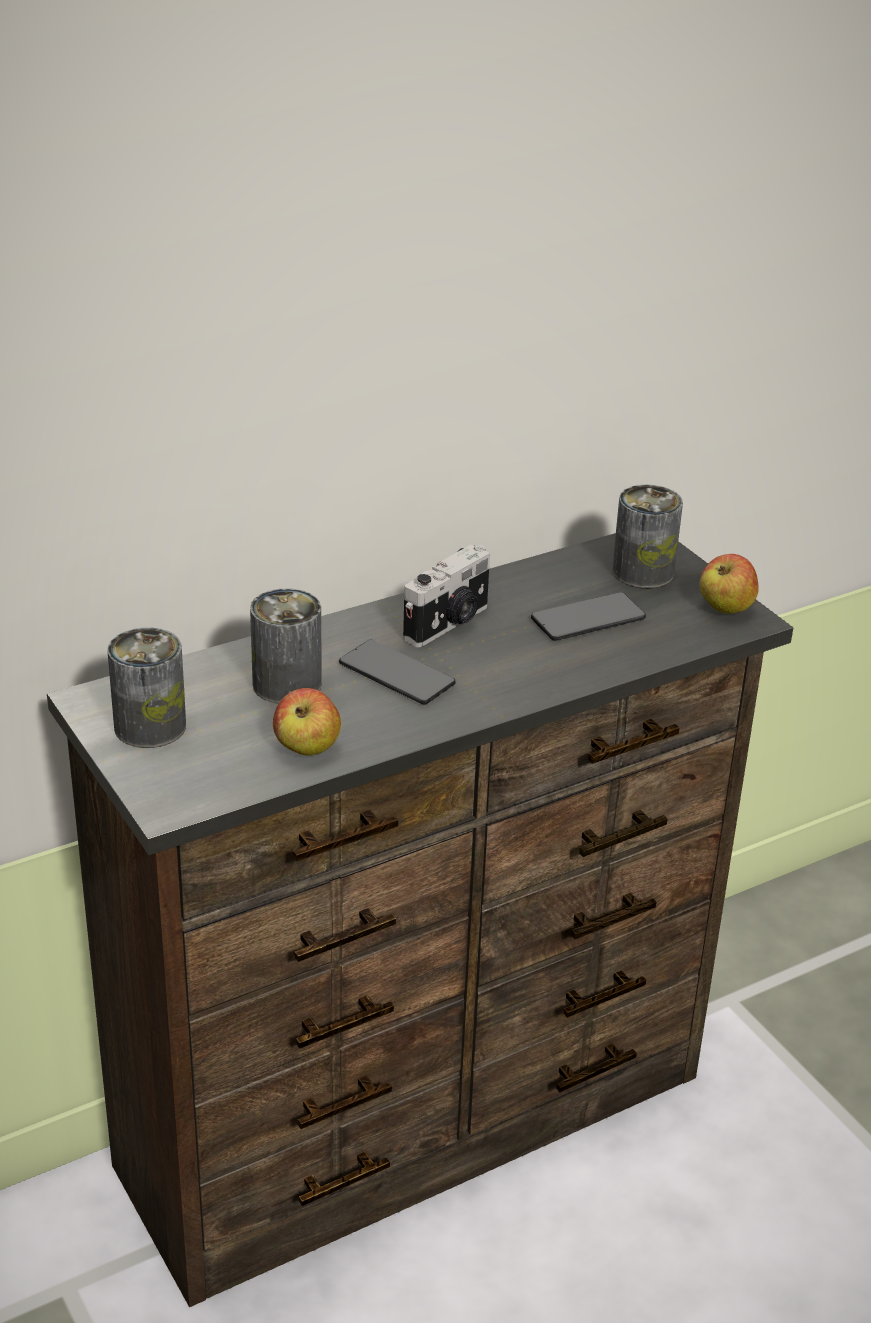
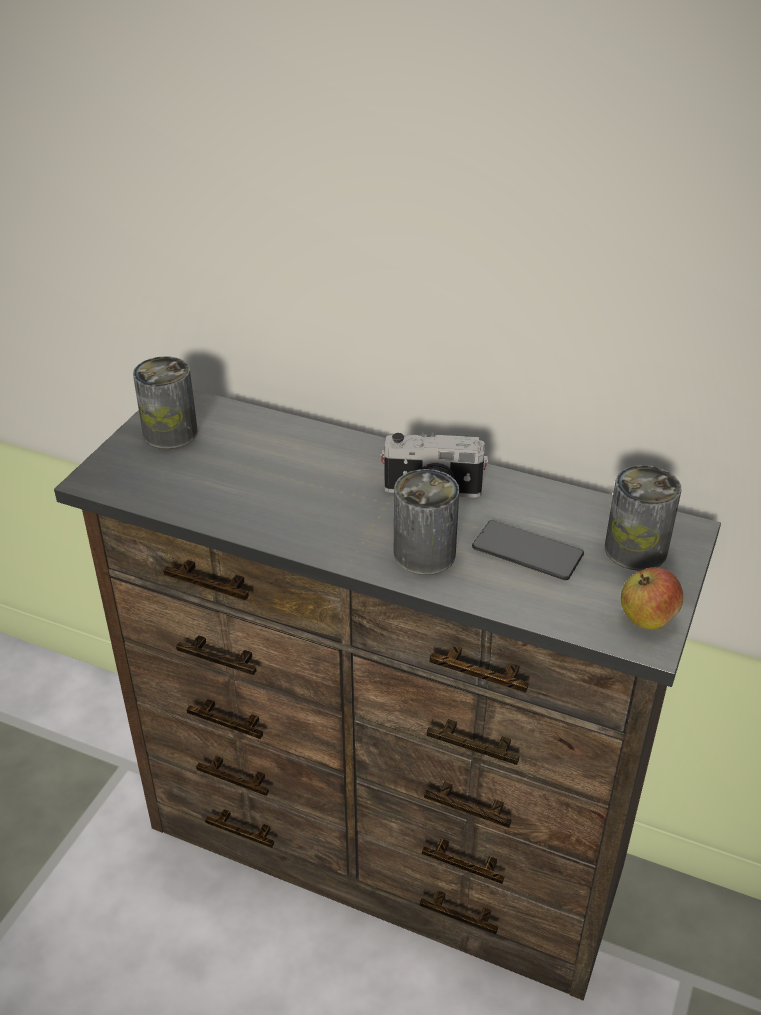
camera: 55 degrees right, 5 degrees up
can [250,588,322,704] -> can moved to [394,469,459,575]
apple [273,688,341,756] -> none
phone [339,639,456,705] -> none

